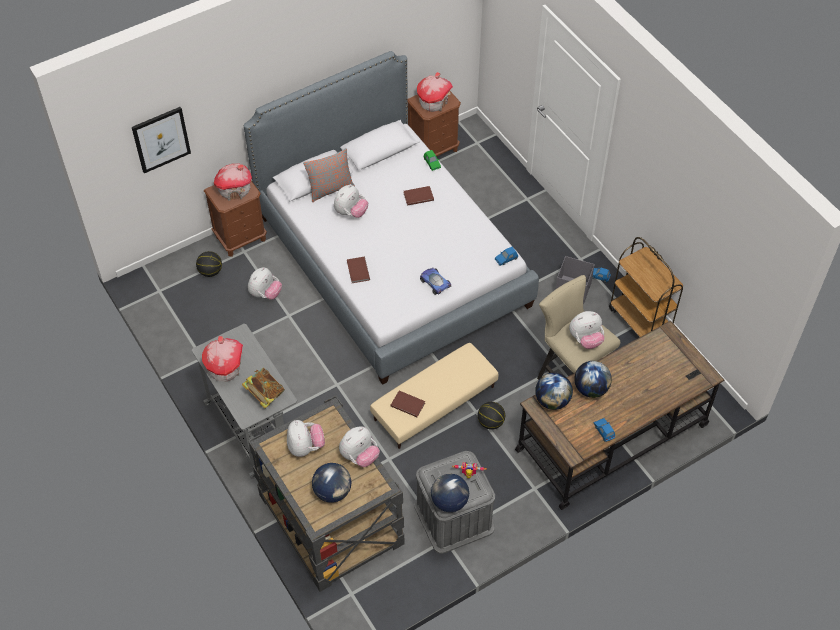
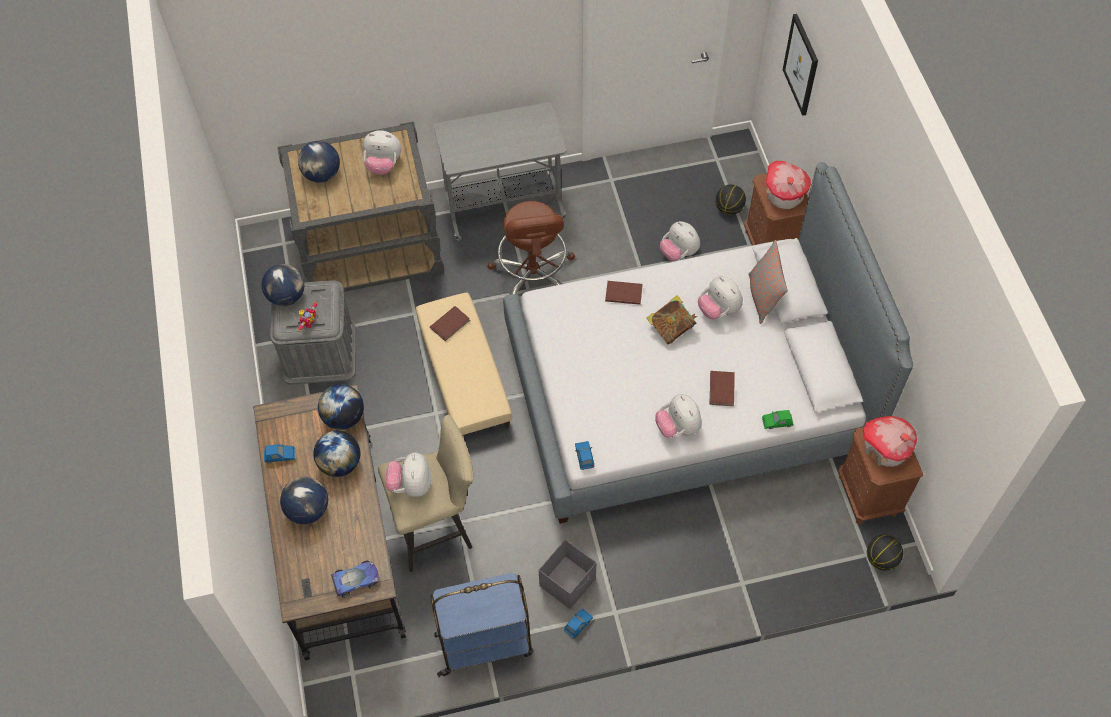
camera: 110 degrees right, 5 degrees up
toy house [202,336,243,381] -> none
book [242,367,285,409] -> book moved to [646,295,697,344]
plush toy [339,426,380,467] -> plush toy moved to [655,394,702,438]
toy car [420,268,451,295] -> toy car moved to [331,561,379,598]
basketball [478,402,505,430] -> basketball moved to [867,535,903,571]
brown cart [609,237,683,337] -> blue cart [430,573,534,677]
none -> globe [280,477,328,524]
none -> brown stool [487,201,575,295]

